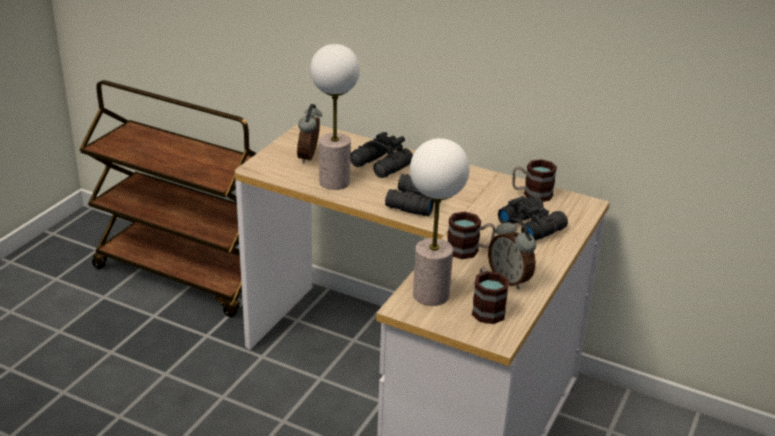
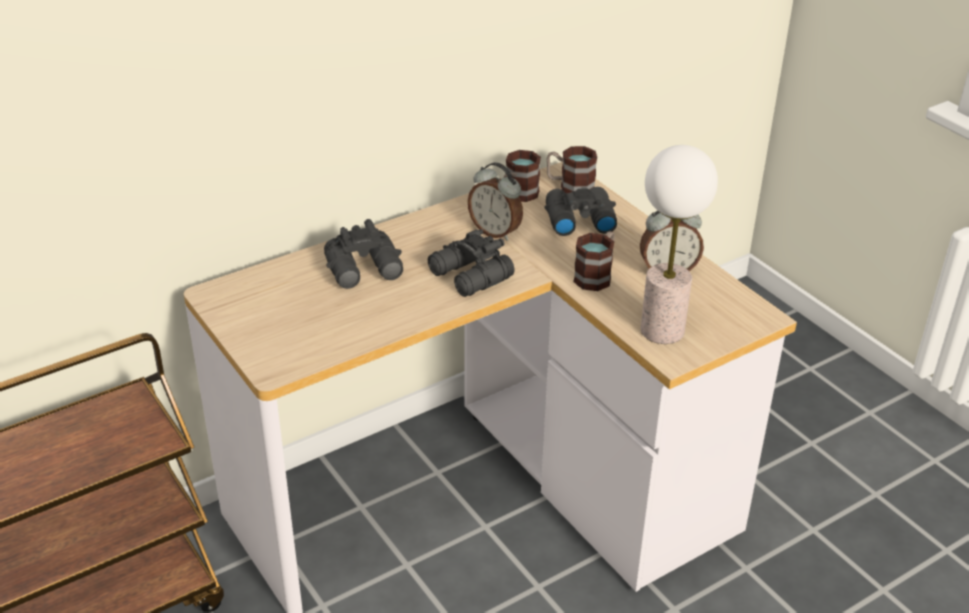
camera: 60 degrees left, 5 degrees up
alarm clock [297,104,322,164] -> alarm clock moved to [468,162,523,241]
table lamp [310,44,360,190] -> none
mug [472,267,509,324] -> mug moved to [547,146,597,193]

